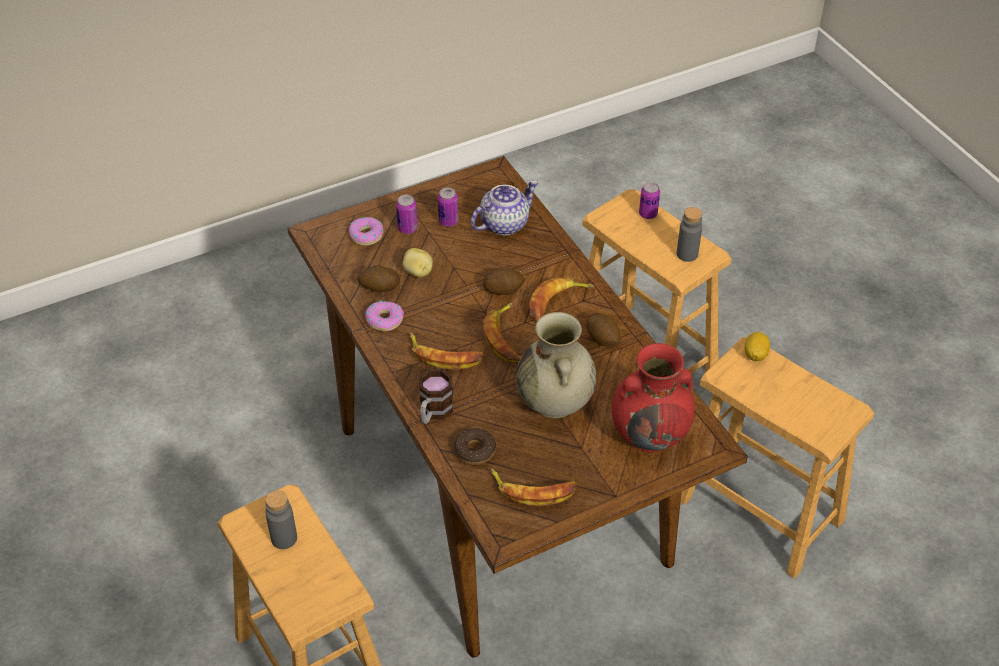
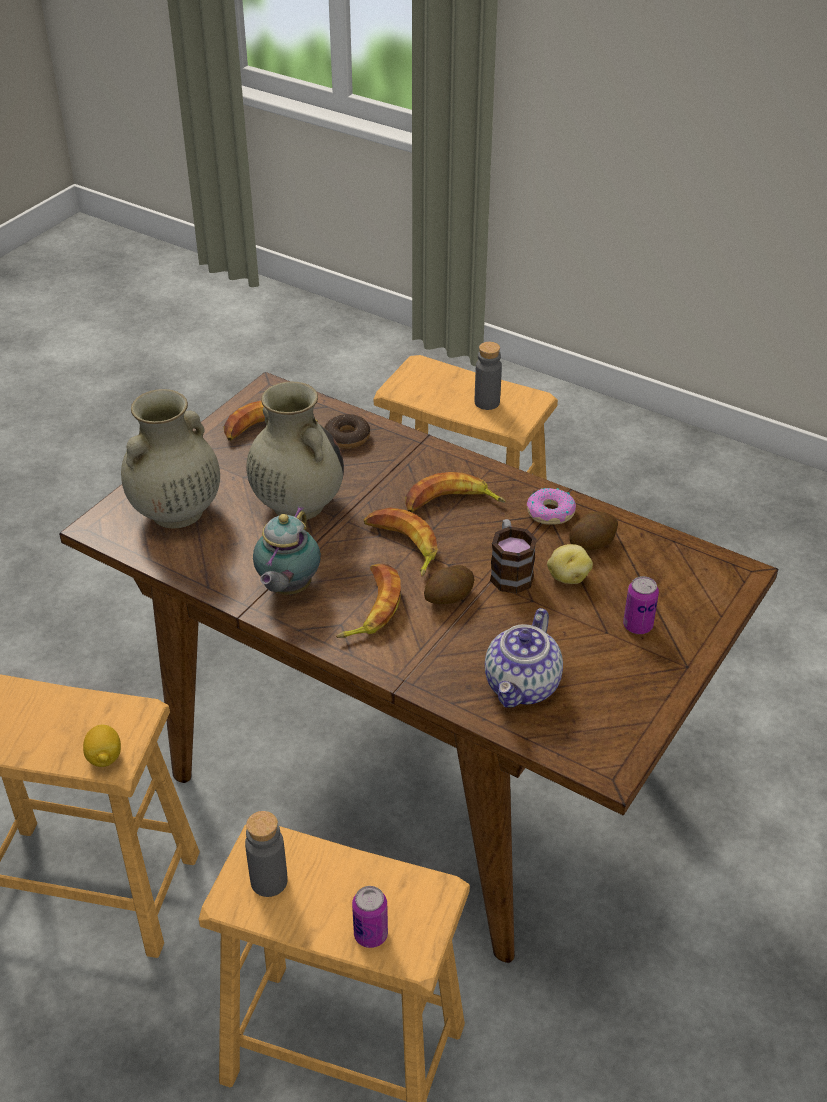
camera: 150 degrees right, 5 degrees down
donut [349,217,383,246] -> none
mug [419,369,453,424] -> mug moved to [490,519,537,594]
can [438,188,459,227] -> none
potato [586,313,620,346] -> teapot [253,506,321,595]
red vase [612,343,695,452] -> beige vase [121,389,220,528]

